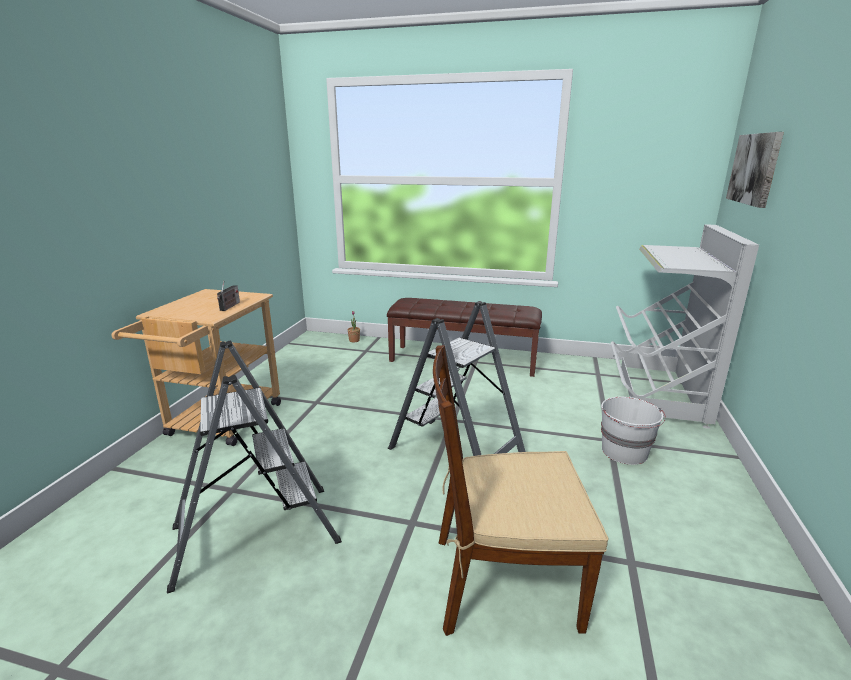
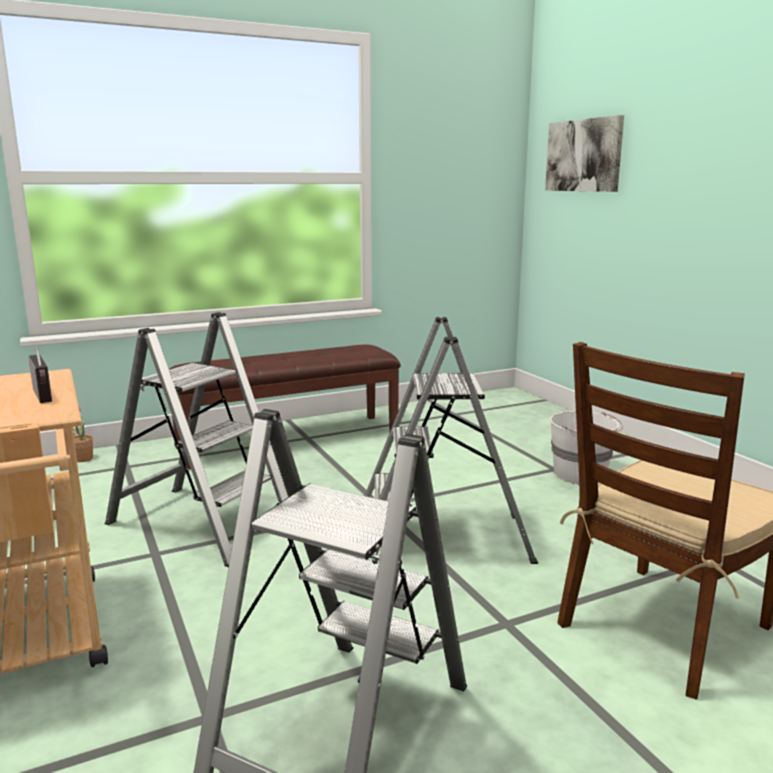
camera: 40 degrees left, 5 degrees down
white shoe rack [611,224,759,429] -> none
none -> grey step ladder [104,312,288,567]

